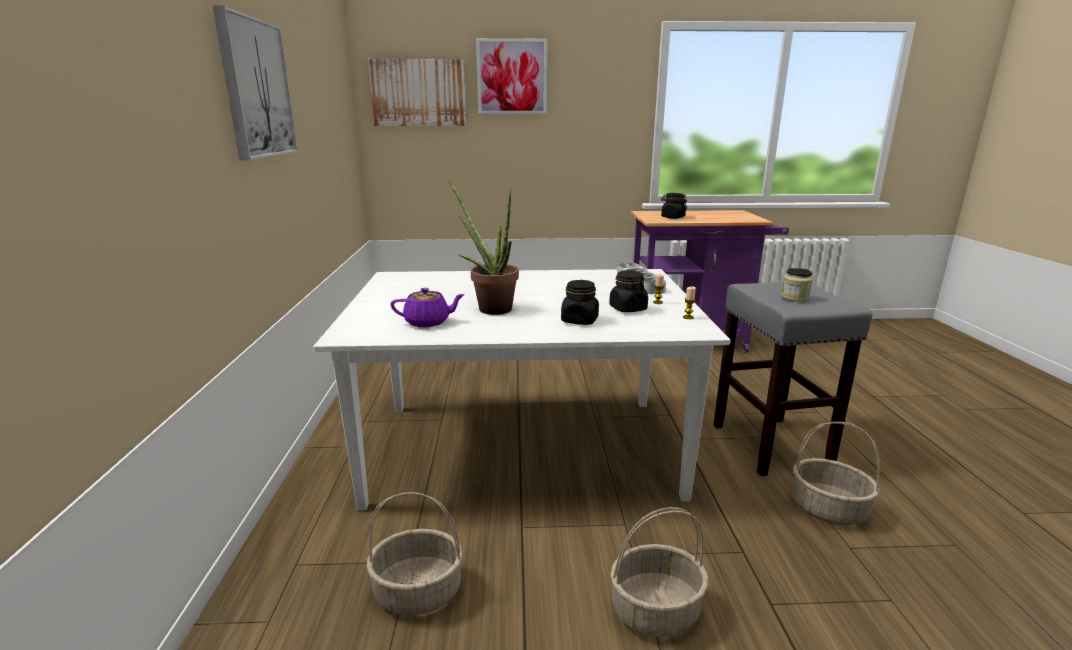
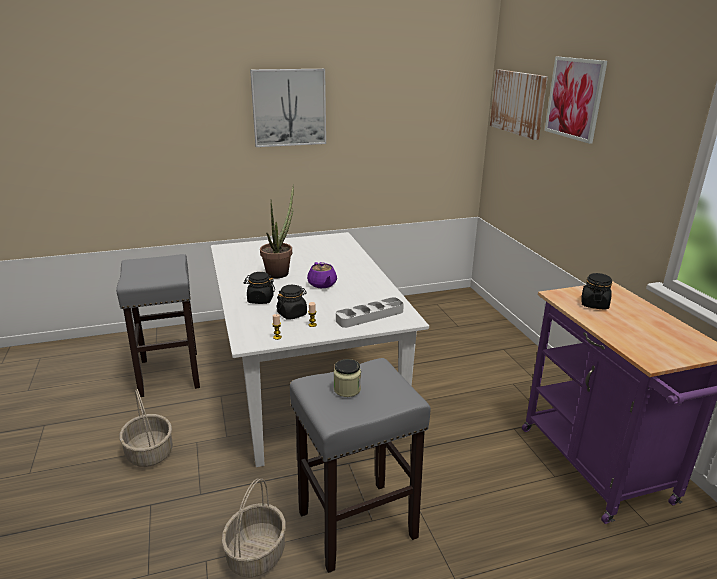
camera: 75 degrees right, 5 degrees up
basket [366,492,463,615] -> grey stool [116,254,200,397]
purple teapot [390,288,465,327] -> purple teapot moved to [307,262,337,288]

